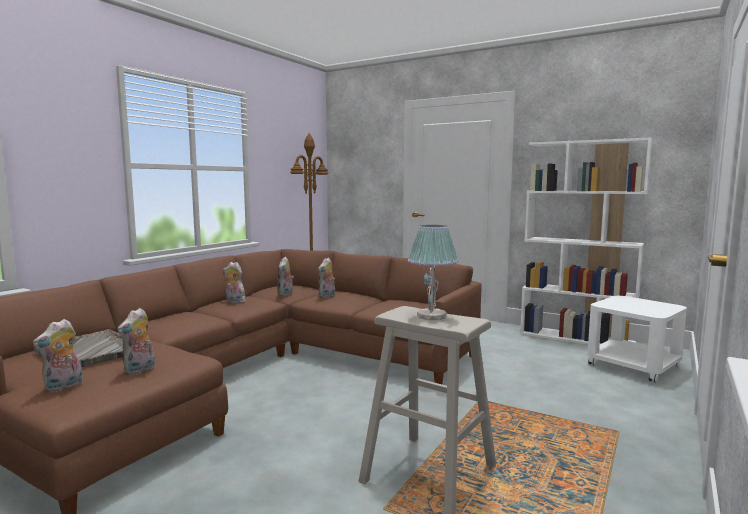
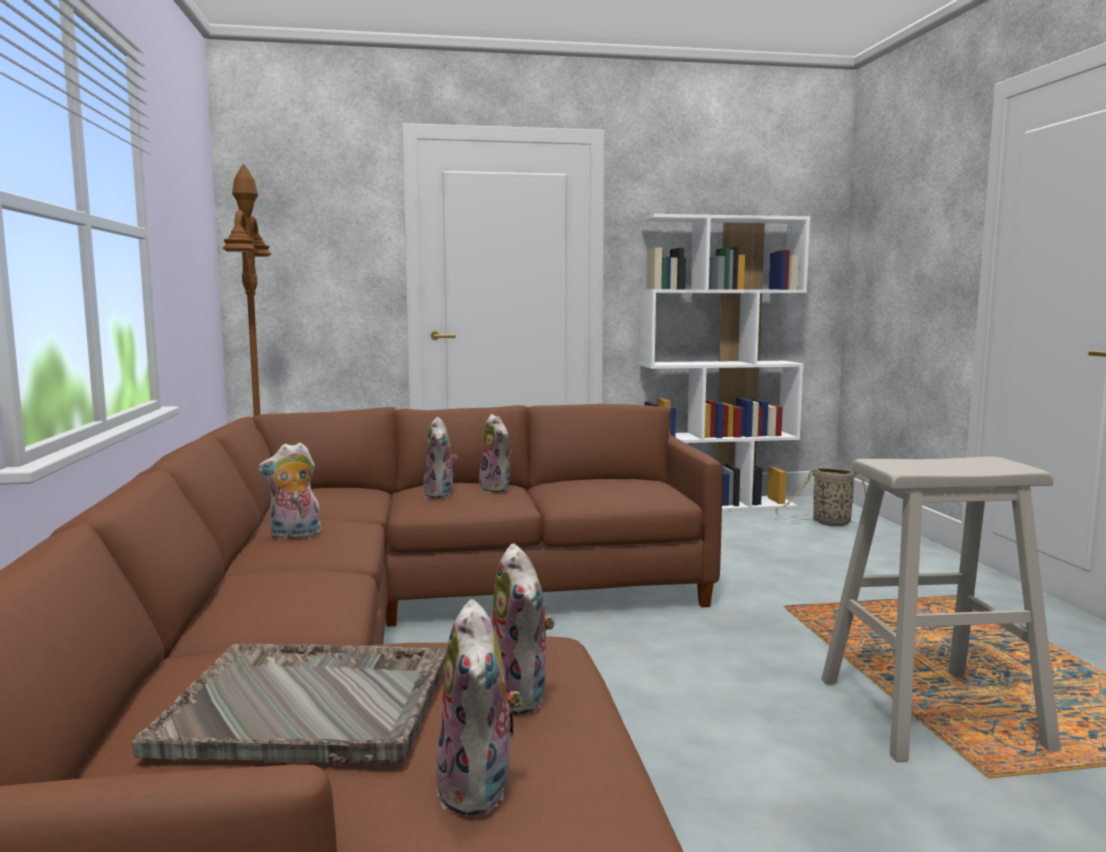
camera: 40 degrees left, 0 degrees up
plush toy [277,257,294,296] -> plush toy moved to [479,414,512,493]
table lamp [408,225,458,320] -> none
white side table [587,296,687,383] -> basket [775,467,866,526]

